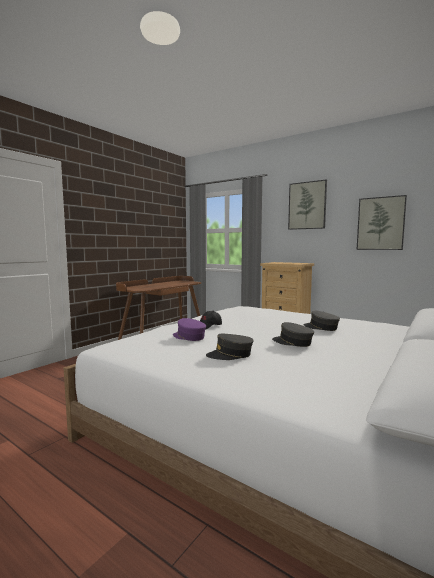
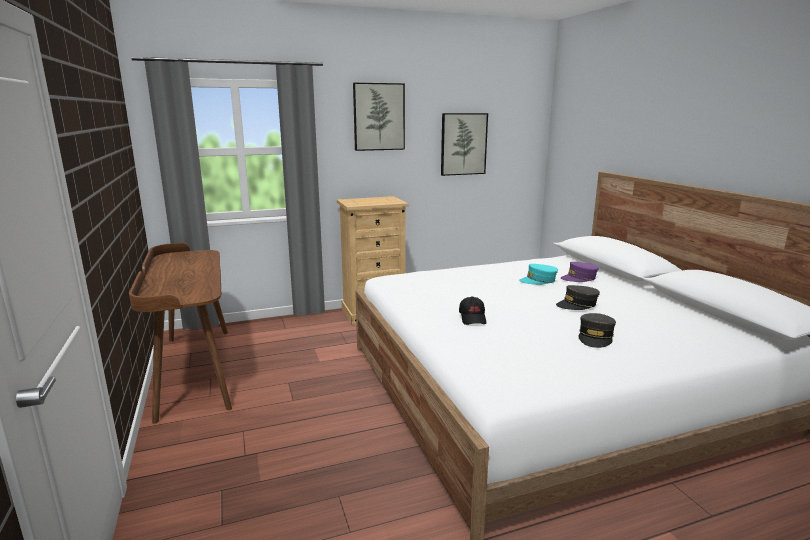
camera: 55 degrees left, 10 degrees up
purple cap [173,318,206,341] -> purple cap moved to [561,262,599,282]
grey cap [303,311,340,331] -> turquoise cap [519,264,558,285]

